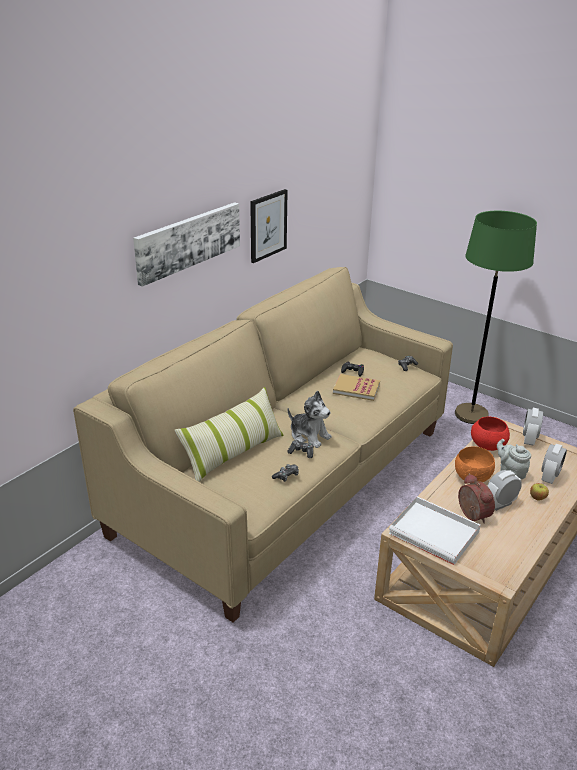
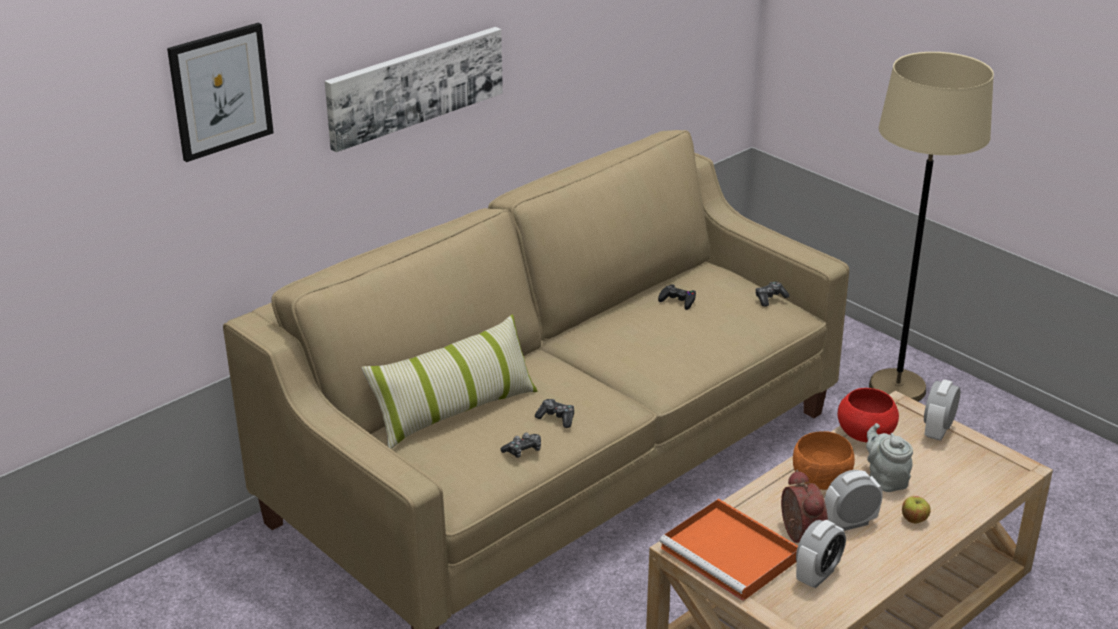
camera: 10 degrees right, 0 degrees up
picture [250,189,288,263] -> picture moved to [167,23,274,162]
plush toy [288,390,332,448] -> none
book [333,374,380,401] -> none
white tray [389,496,481,565] -> orange tray [659,499,798,601]
green floor lamp [455,211,537,424] -> beige floor lamp [869,52,994,402]
alarm clock [541,444,567,484] -> alarm clock moved to [796,520,846,588]

